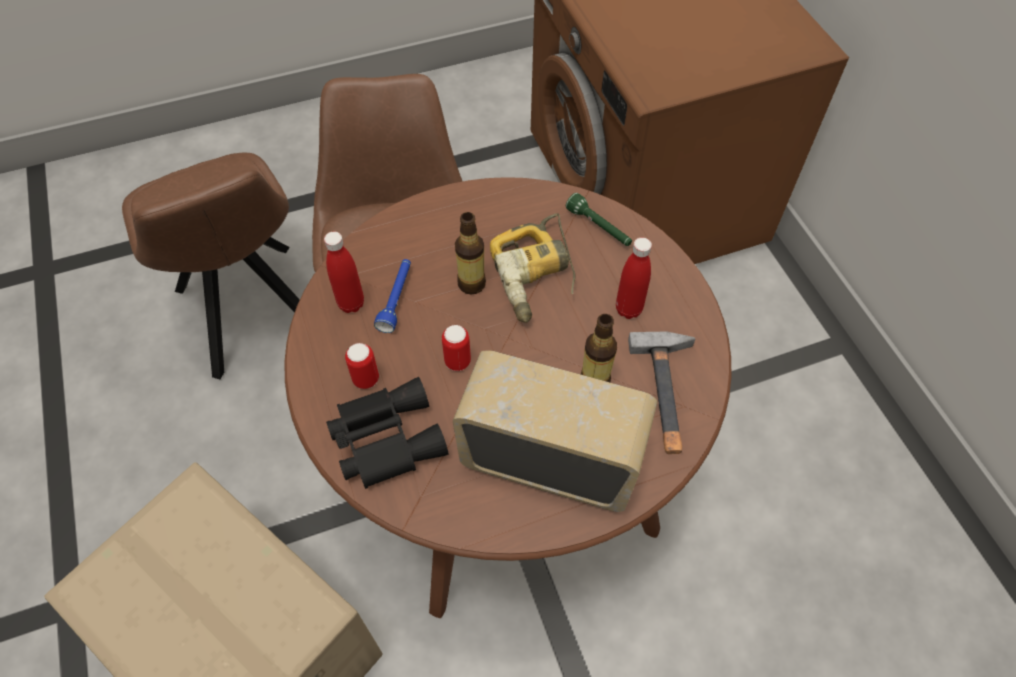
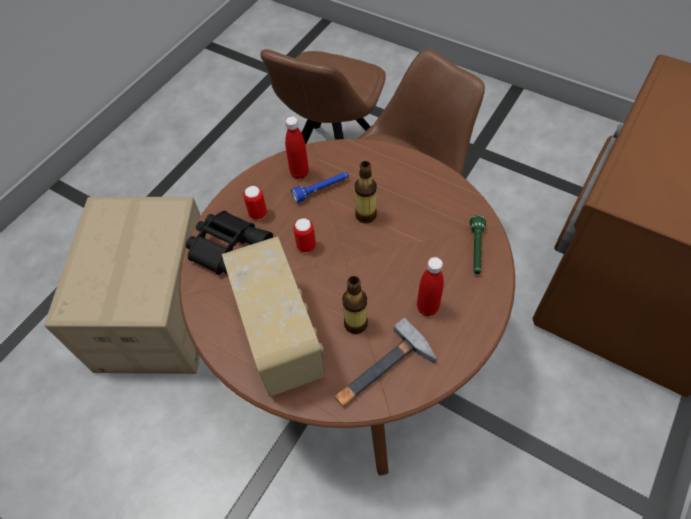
camera: 55 degrees right, 0 degrees up
power drill [490,213,575,323] -> none

